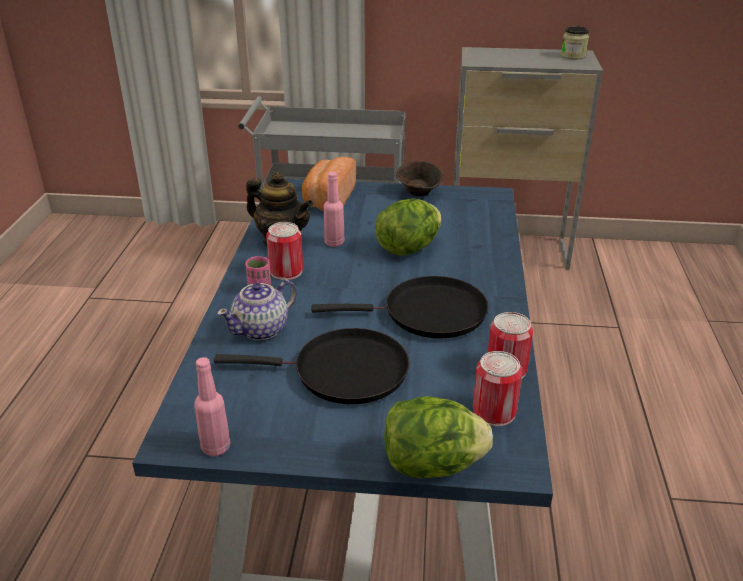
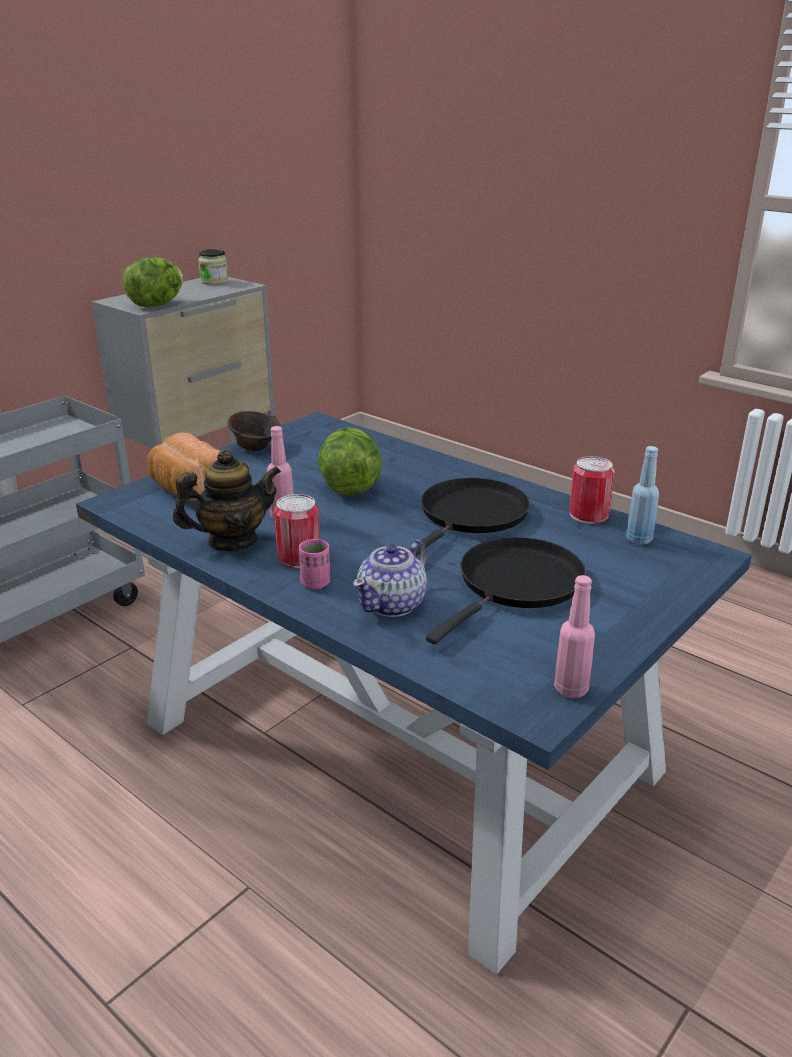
camera: 55 degrees left, 5 degrees down
teapot [217,280,297,341] -> teapot turned 45 degrees clockwise [353,540,427,617]
lettuce [384,396,493,479] -> lettuce moved to [122,257,184,307]
can [473,351,522,426] -> blue bottle [626,446,659,545]

